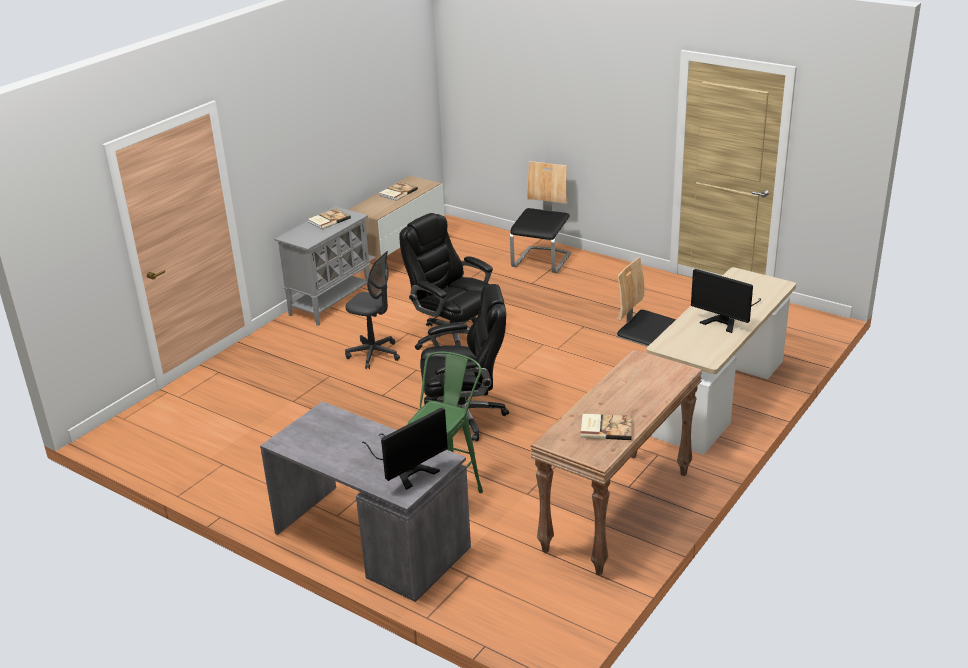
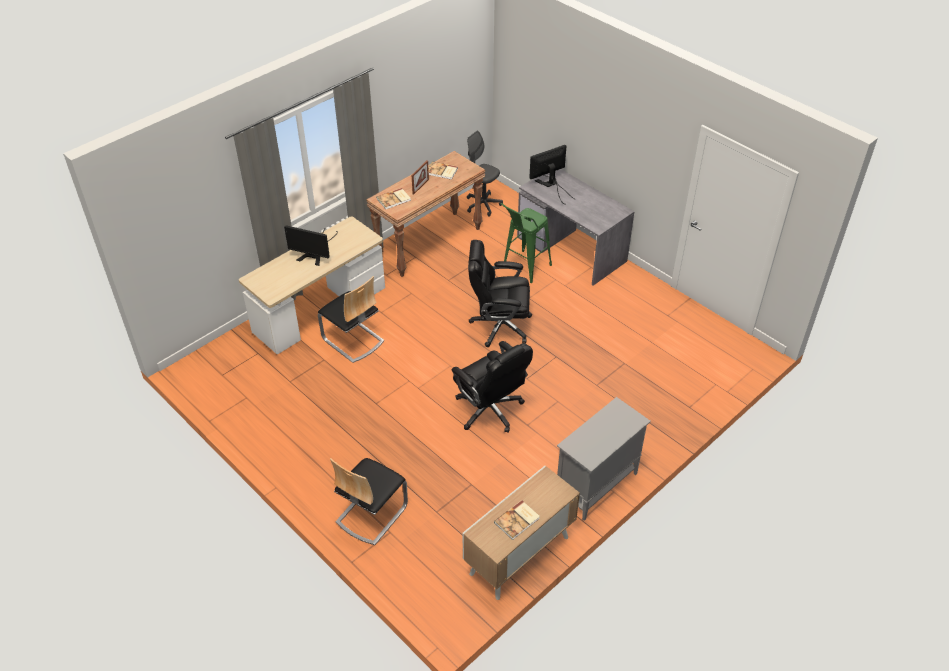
camera: 170 degrees left, 15 degrees up
book [308,209,351,229] -> book moved to [376,188,411,209]
grey office chair [345,251,400,369] -> grey office chair moved to [467,131,503,217]
monitor [691,269,761,333] -> monitor turned 150 degrees clockwise [284,225,338,266]
none -> picture frame [412,160,429,195]

